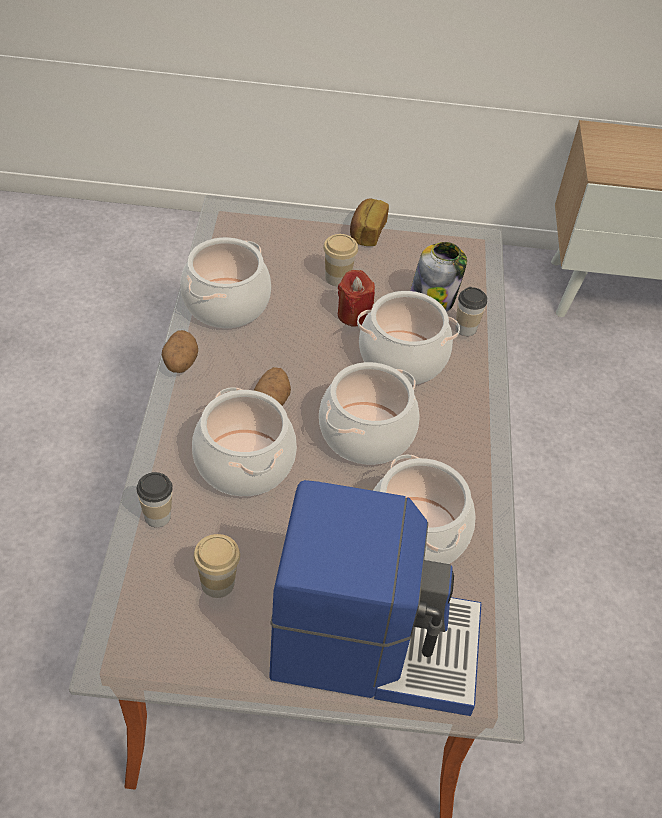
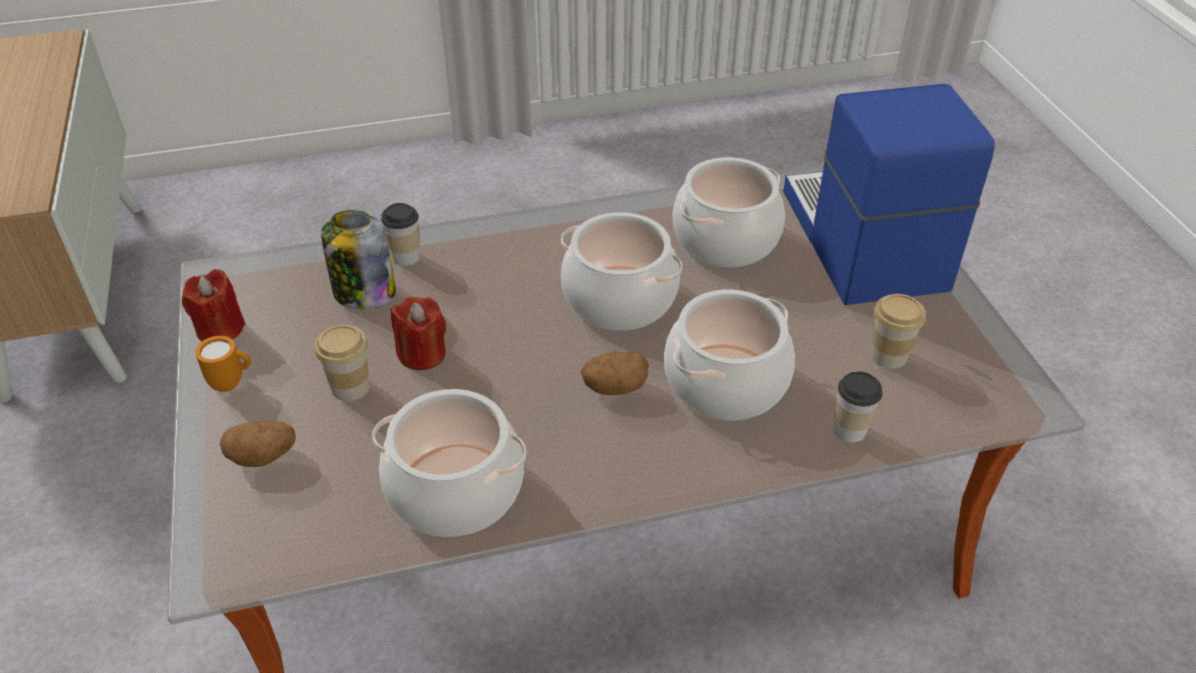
camera: 105 degrees left, 5 degrees down
potato [162,330,198,373] -> potato moved to [220,421,296,467]
bread [350,199,389,246] -> orange mug [195,336,251,392]
cooking pot [357,291,460,385] -> none
none -> red candle [182,269,246,342]

